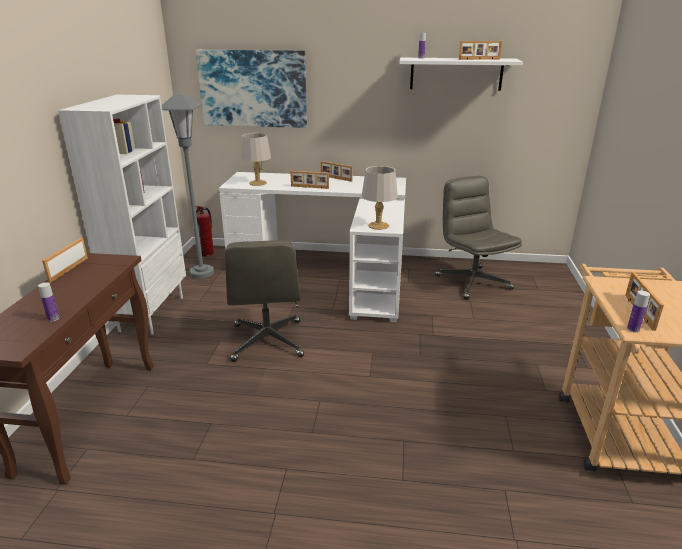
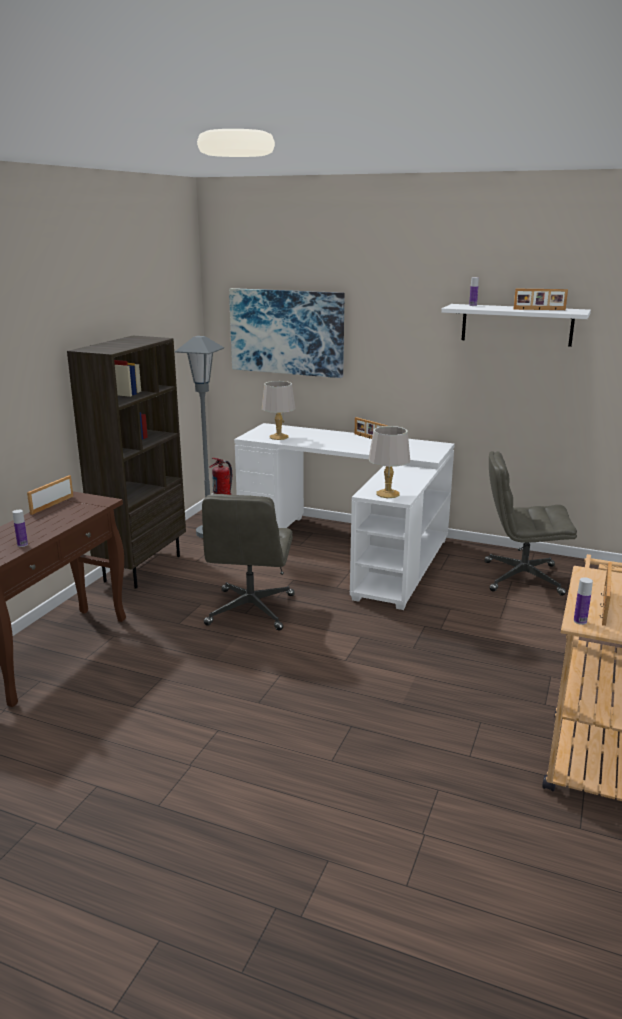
camera: 15 degrees right, 5 degrees down
white bookcase [58,95,186,335] -> brown bookcase [67,336,186,589]
picture frame [290,171,329,189] -> none
grey office chair [435,176,522,299] -> grey office chair turned 75 degrees counterclockwise [485,451,577,596]

